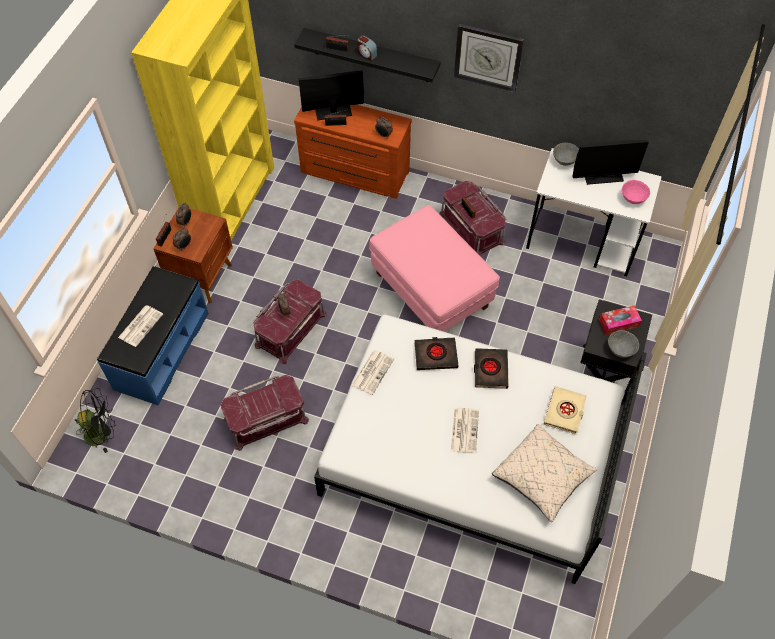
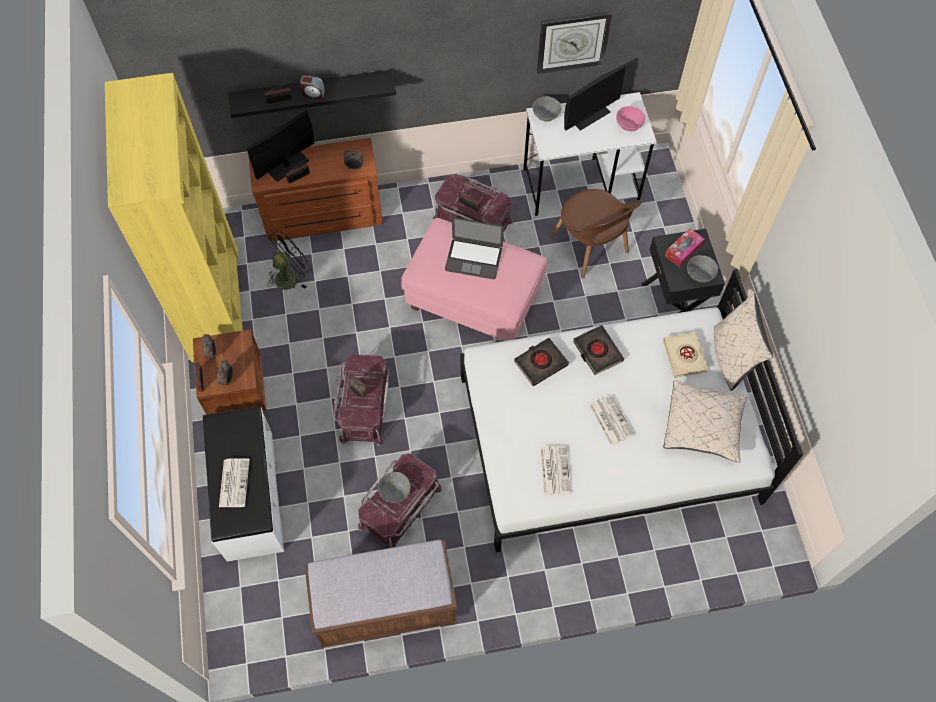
camera: 30 degrees left, 5 degrees up
black fan [74,388,115,453] -> black fan moved to [267,230,312,290]
blue bench [97,266,209,406] -> white bench [203,406,284,562]
newspaper [352,350,394,395] -> newspaper moved to [540,446,571,495]
wall clock [454,23,524,92] -> wall clock moved to [537,11,612,74]
none -> brown bench [305,540,457,648]
none -> grey bowl [378,472,411,503]
none -> laptop [445,217,504,279]
none -> brown chair [550,189,642,278]
none -> beige pillow [713,291,773,391]

